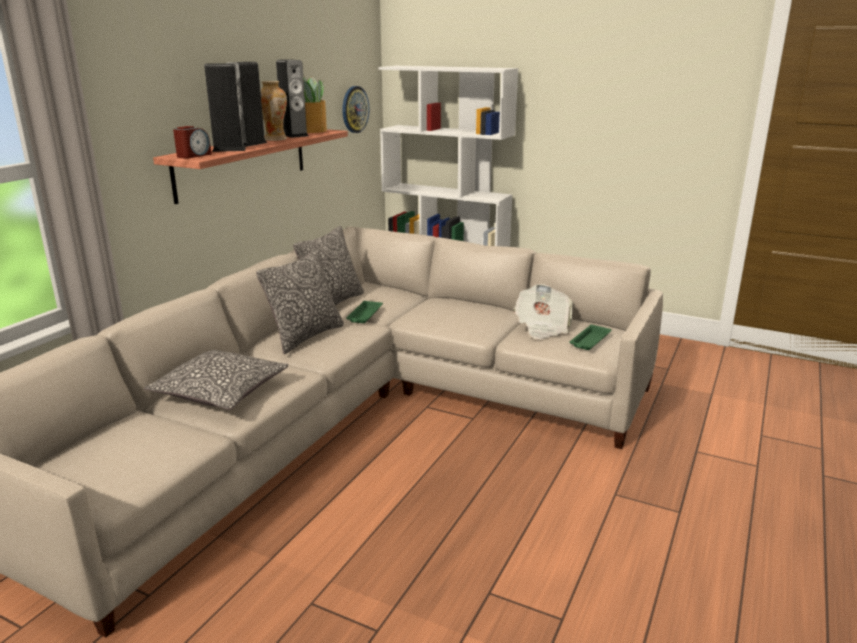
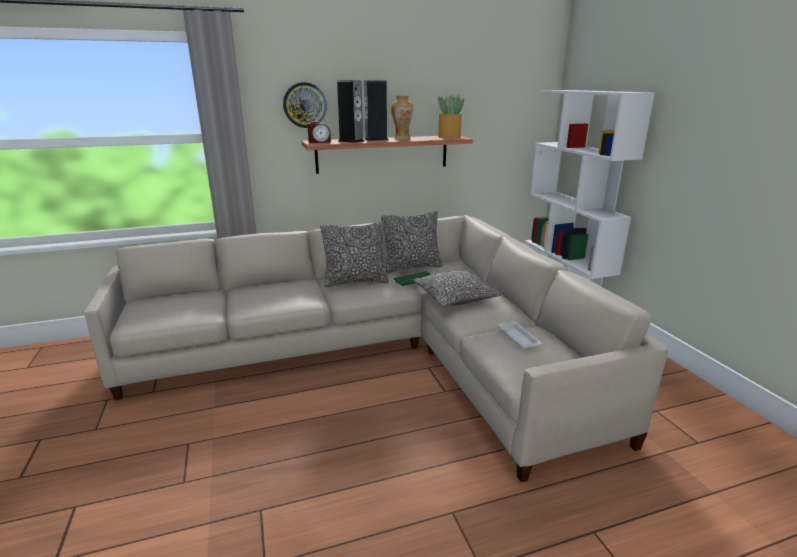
camera: 45 degrees right, 0 degrees up
pillow [144,350,289,410] -> pillow moved to [412,270,502,307]
speaker [276,59,309,138] -> none
wall clock [342,86,369,133] -> wall clock moved to [283,82,327,128]
newspaper [514,284,573,339] -> white tray [497,321,542,349]
green tray [569,324,612,350] -> none

